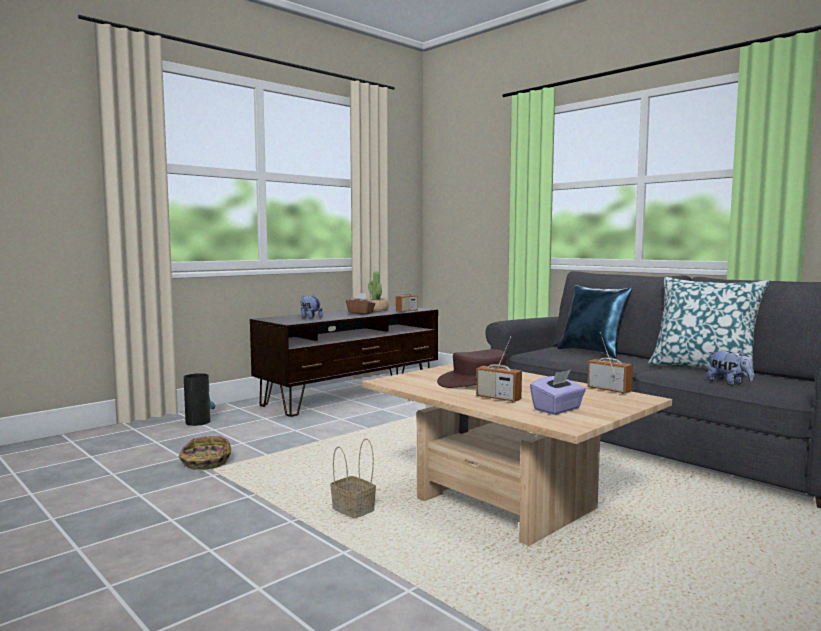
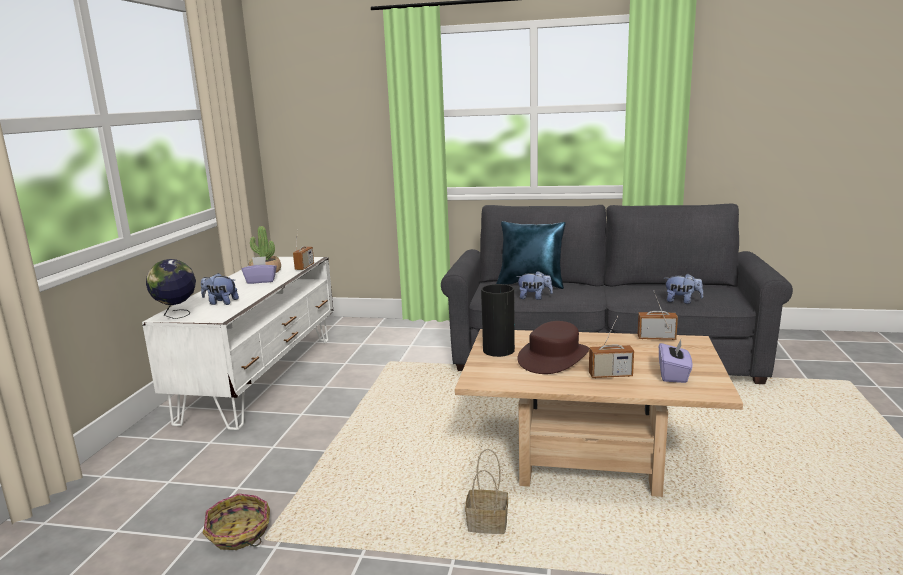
camera: 35 degrees left, 10 degrees up
vase [184,373,215,426] -> vase moved to [481,284,515,357]
brown tv stand [250,306,438,417] -> white tv stand [142,257,333,430]
brown tissue box [346,293,375,314] -> purple tissue box [242,256,277,284]
pillow [648,277,769,377] -> none
none -> globe [146,259,196,319]
none -> plush toy [516,271,553,300]

